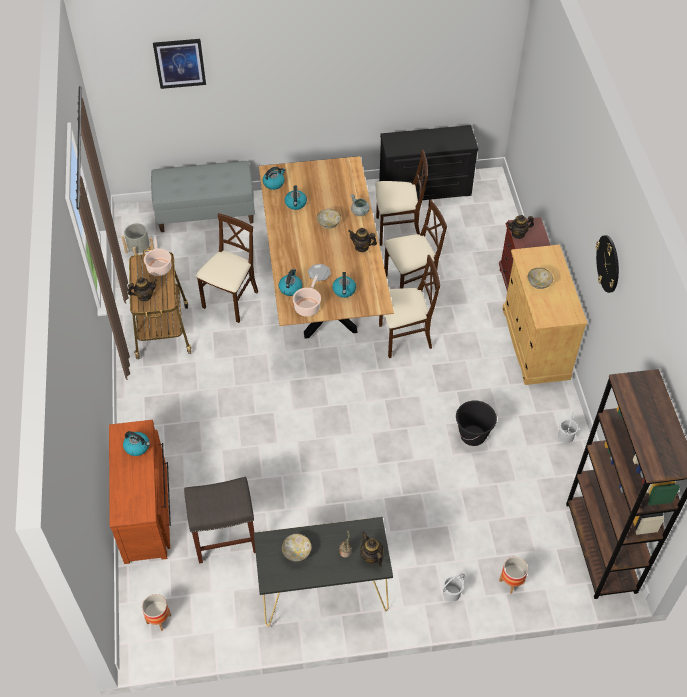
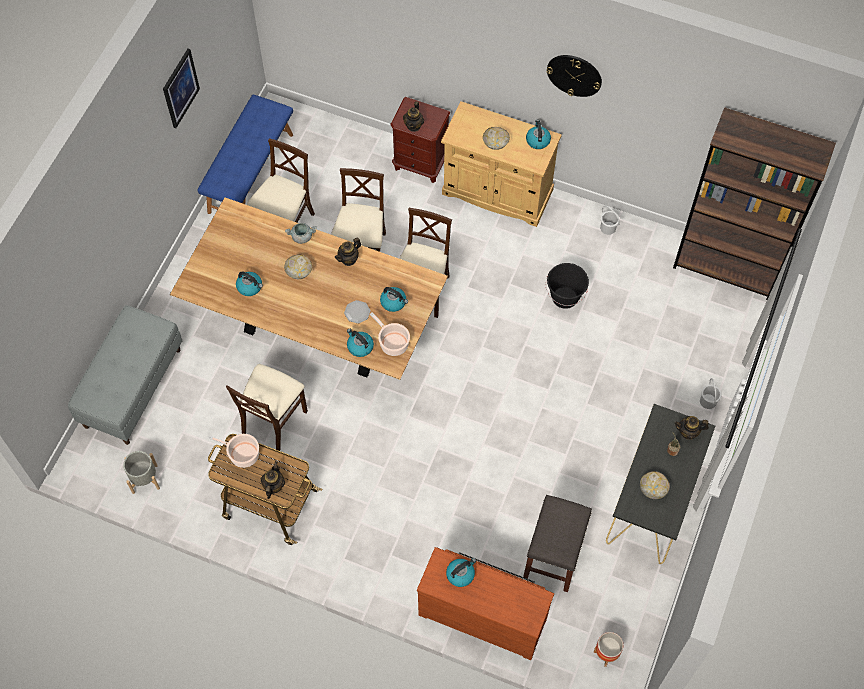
camera: 60 degrees left, 10 degrees up
picture [153,39,206,89] -> picture moved to [163,49,200,128]
beige chair [196,213,258,323] -> beige chair turned 120 degrees counterclockwise [226,364,308,451]
kettle [263,167,286,190] -> kettle moved to [526,120,551,149]
black dresser [379,125,478,200] -> blue bench [197,95,293,214]
planter [499,557,528,594] -> none

